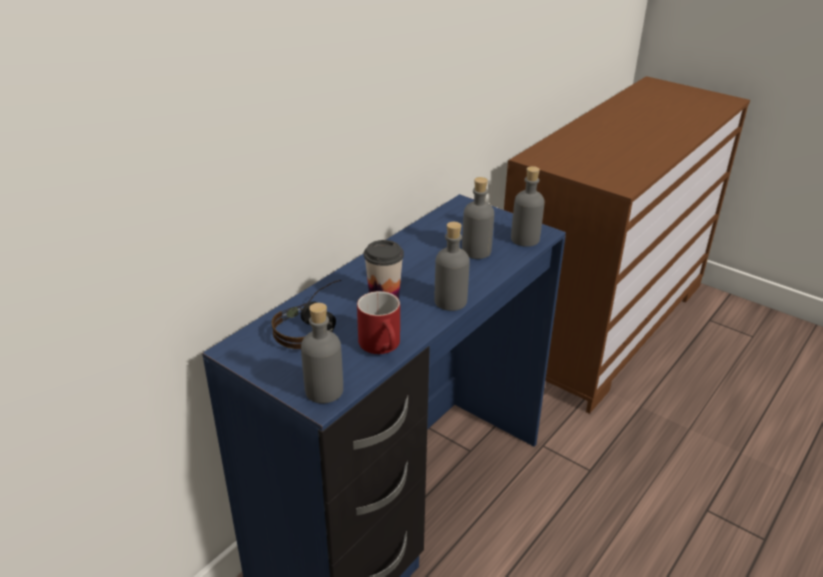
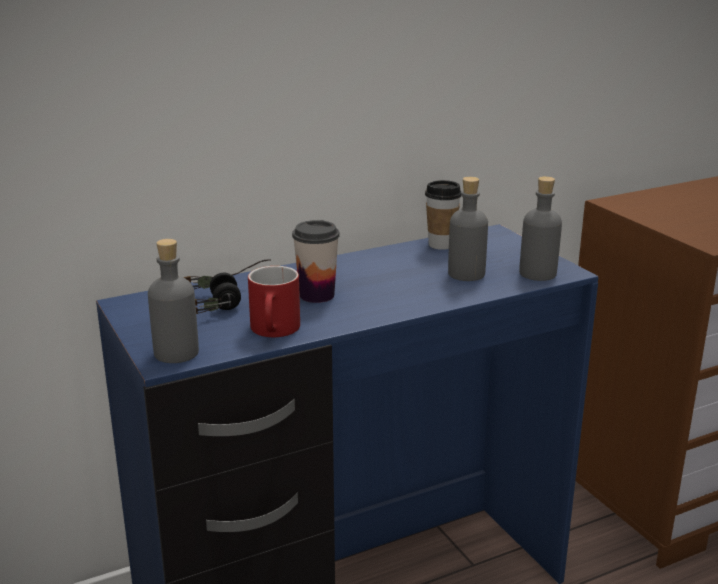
camera: 25 degrees right, 10 degrees down
grey bottle [435,222,470,311] -> none
none -> cup [425,180,461,250]

